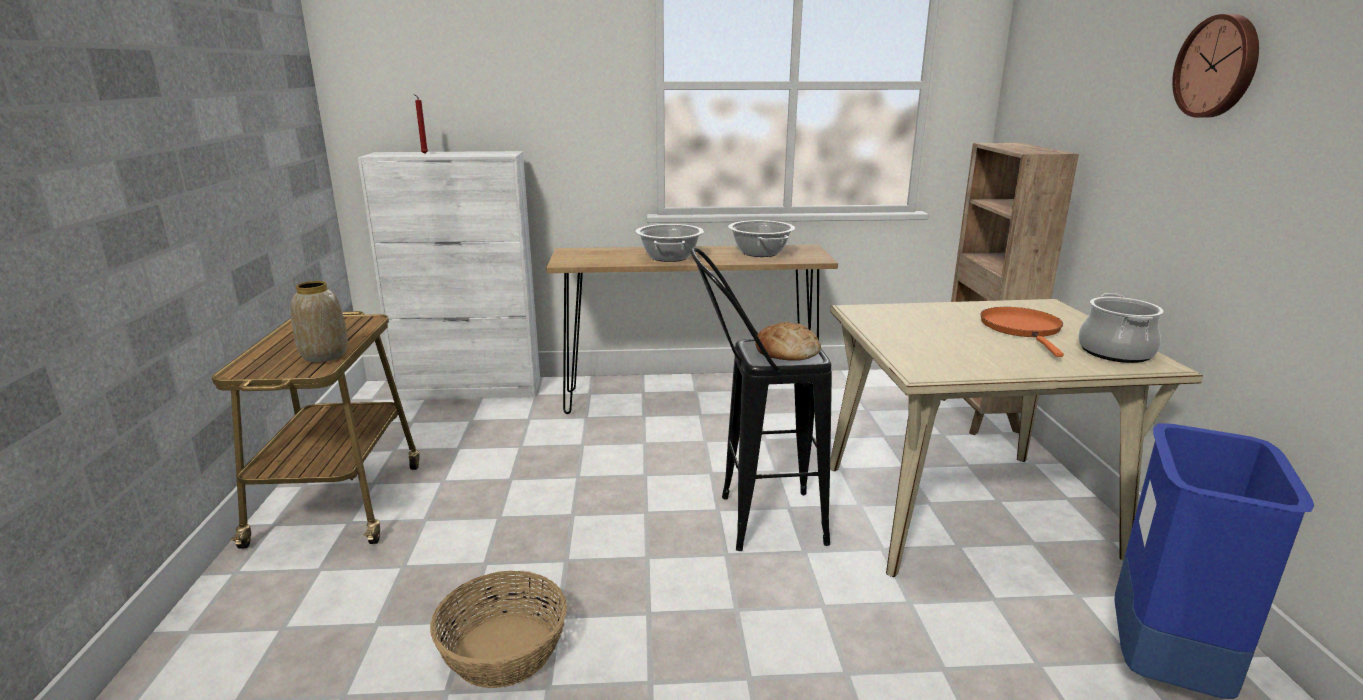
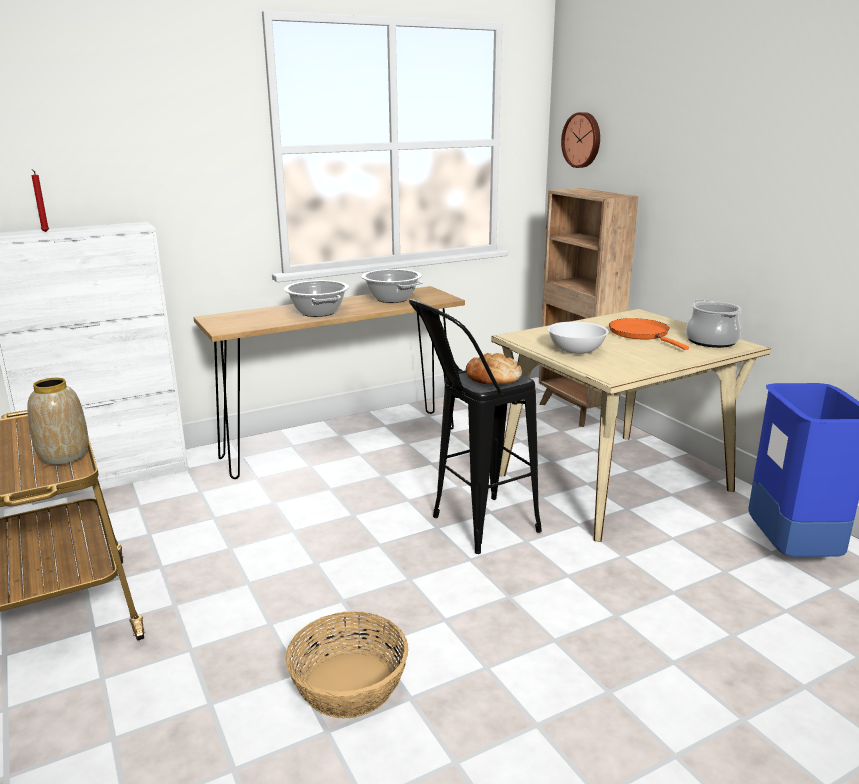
camera: 25 degrees left, 0 degrees up
wall clock [1172,14,1259,118] -> wall clock moved to [561,112,600,168]
none -> white bowl [547,322,609,354]

